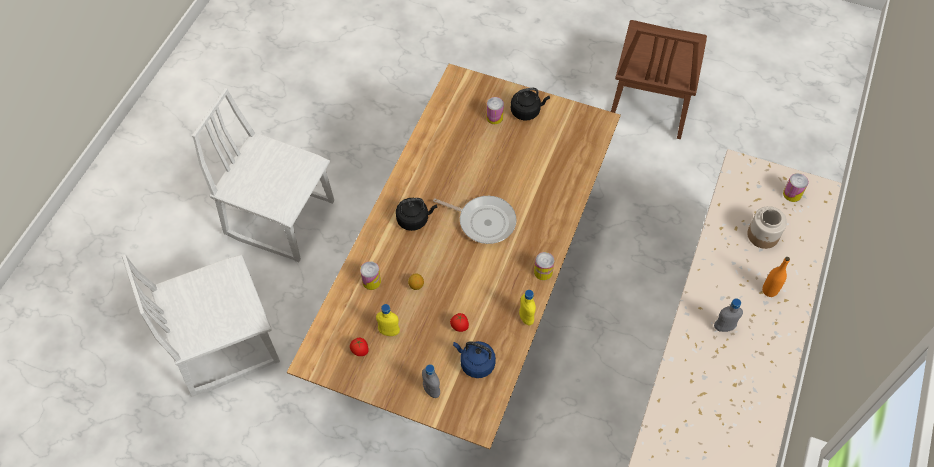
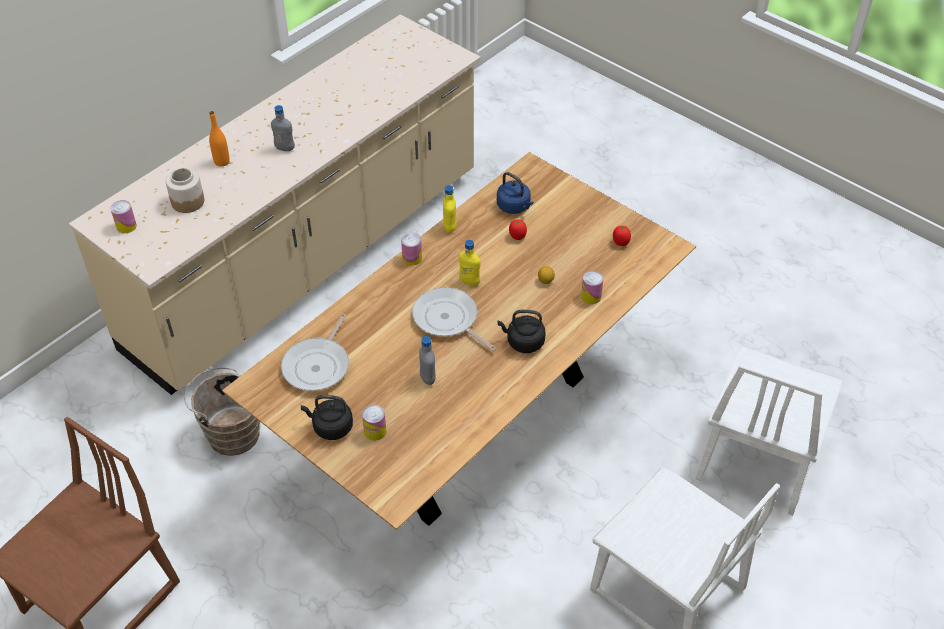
camera: 160 degrees left, 10 degrees down
white chair [122,255,280,397] -> white chair turned 120 degrees clockwise [695,346,843,516]
yellow bottle [376,304,400,336] -> yellow bottle moved to [459,239,480,286]
grey bottle [422,364,440,398] -> grey bottle moved to [419,336,436,385]
none -> brown bucket [184,368,260,456]
none -> frying pan [281,314,349,391]

